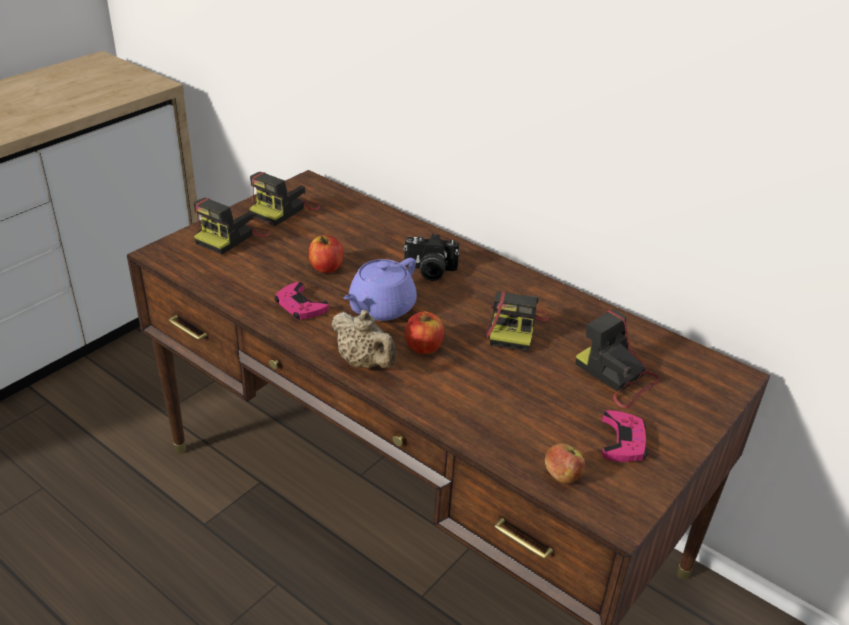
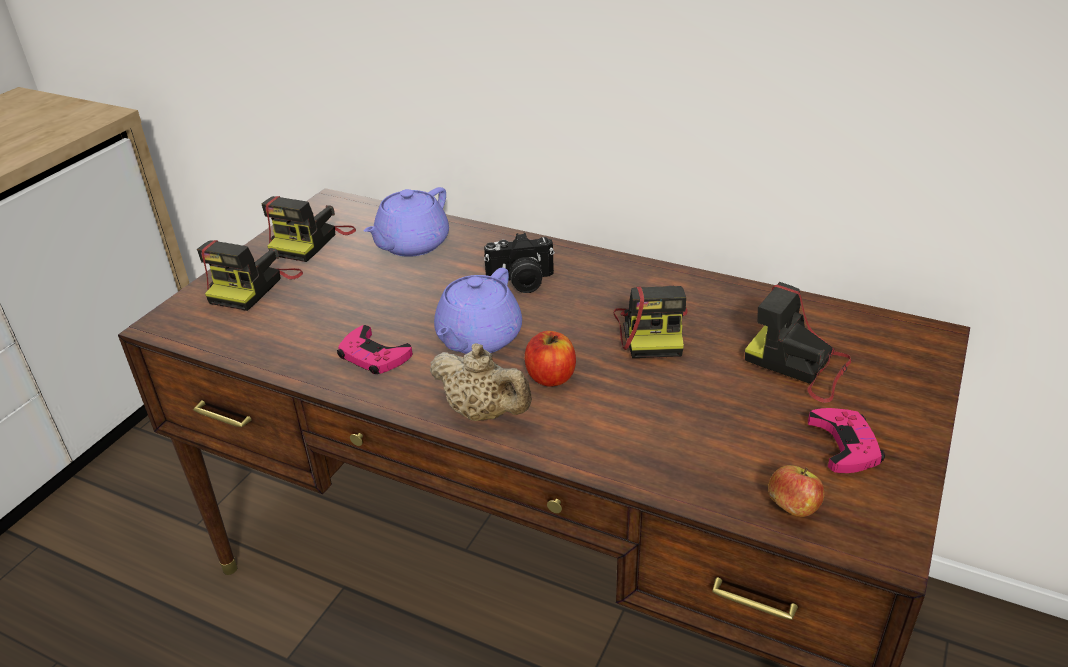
camera: 10 degrees left, 0 degrees up
apple [309,235,344,273] -> none
none -> purple teapot [364,187,449,257]

